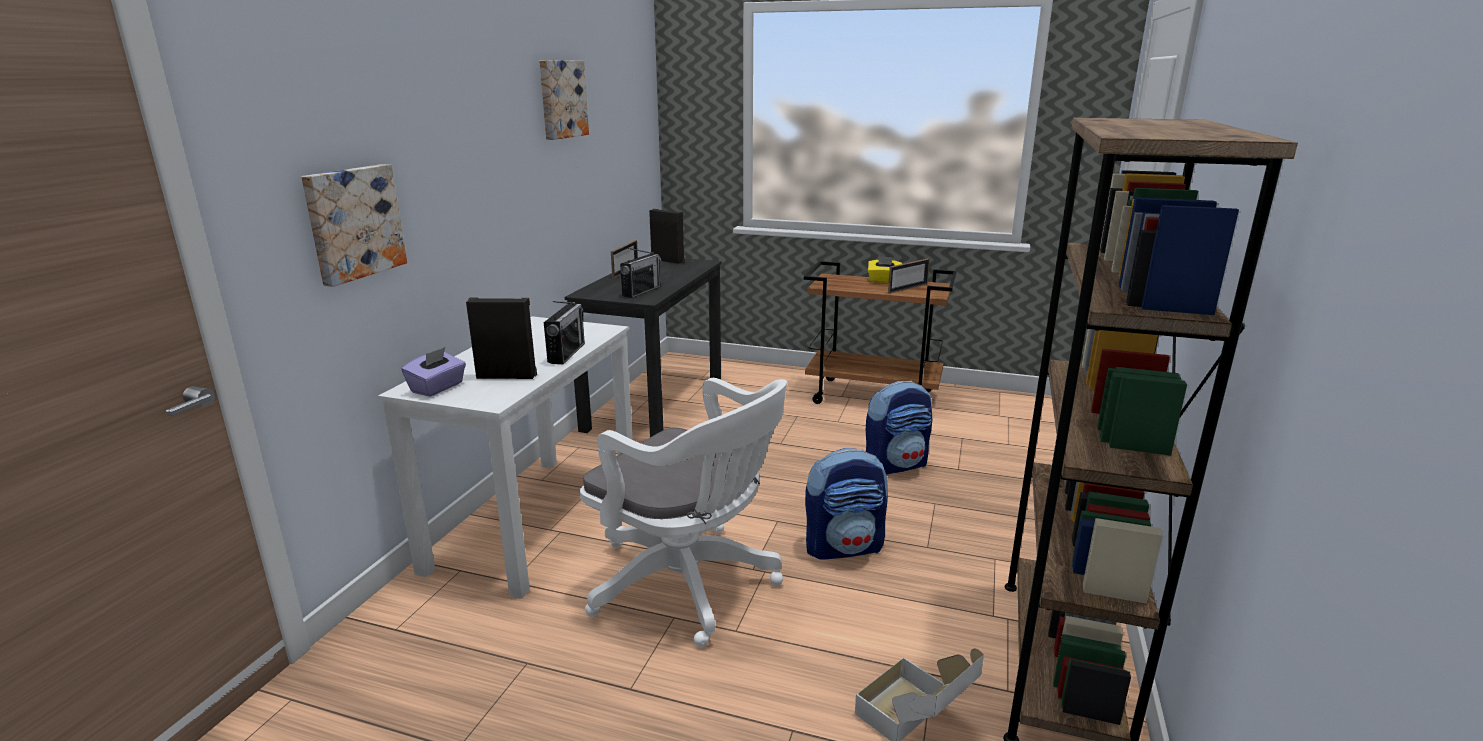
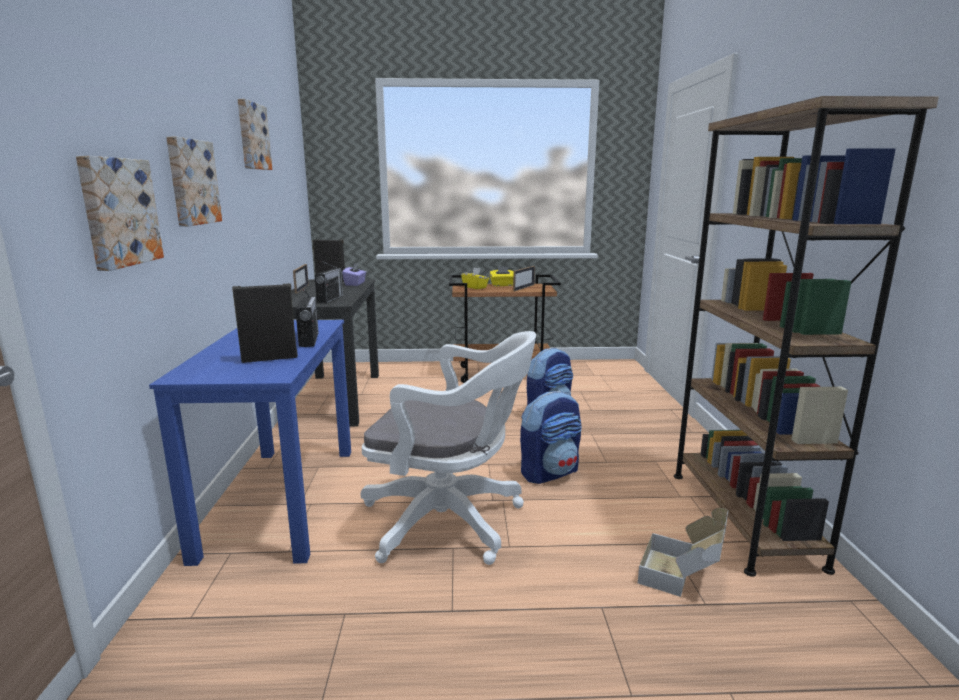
camera: 20 degrees left, 5 degrees down
white desk [378,316,633,599] -> blue desk [149,320,351,566]
purple tissue box [402,347,466,397] -> purple tissue box moved to [342,263,366,286]
none -> picture [166,136,222,226]
none -> yellow tissue box [461,267,489,289]

